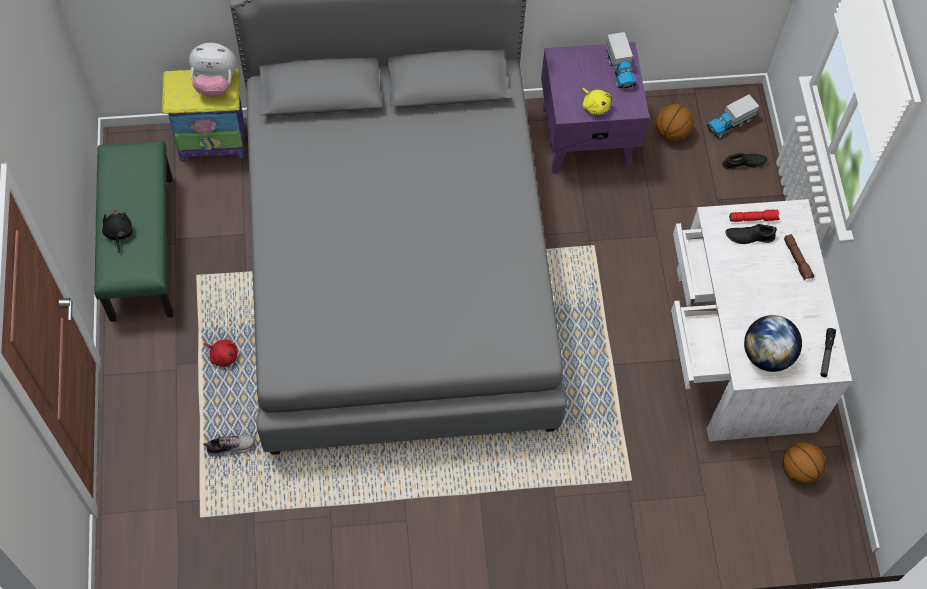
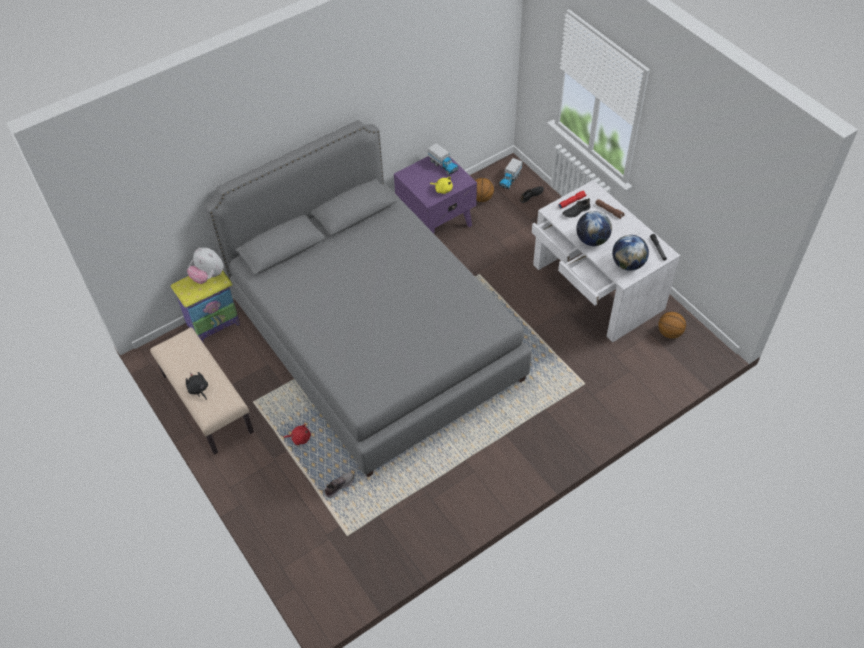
camera: 25 degrees left, 10 degrees down
green bench [94,141,174,322] -> beige bench [150,327,254,455]
plush toy [189,43,237,97] -> plush toy turned 60 degrees clockwise [187,247,224,284]
none -> globe [576,211,612,246]

